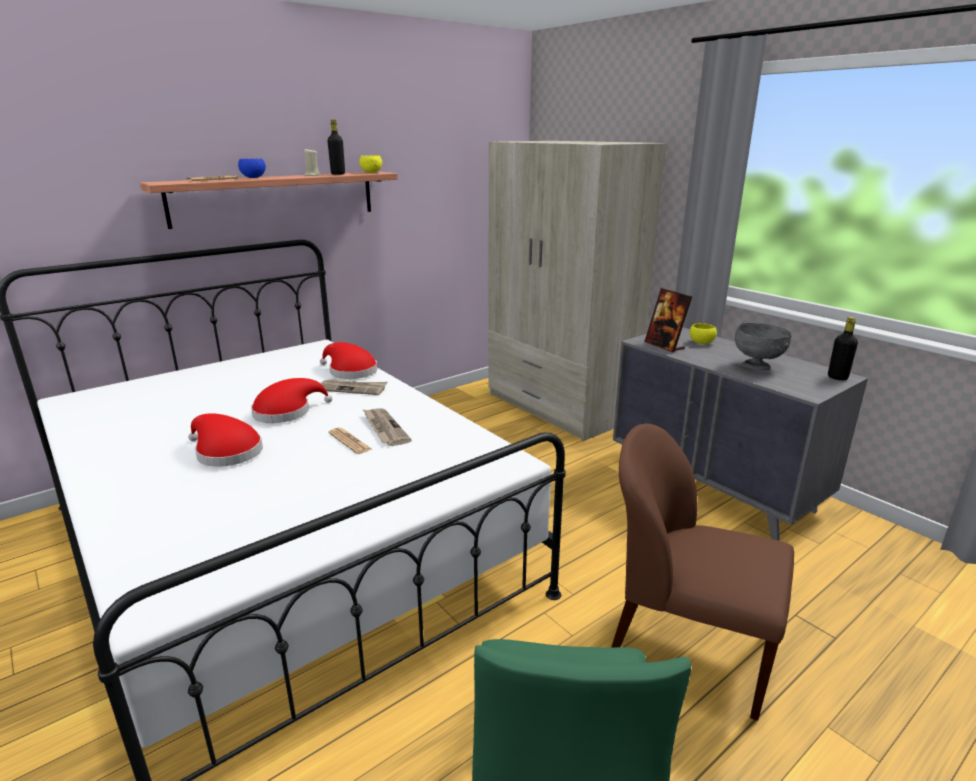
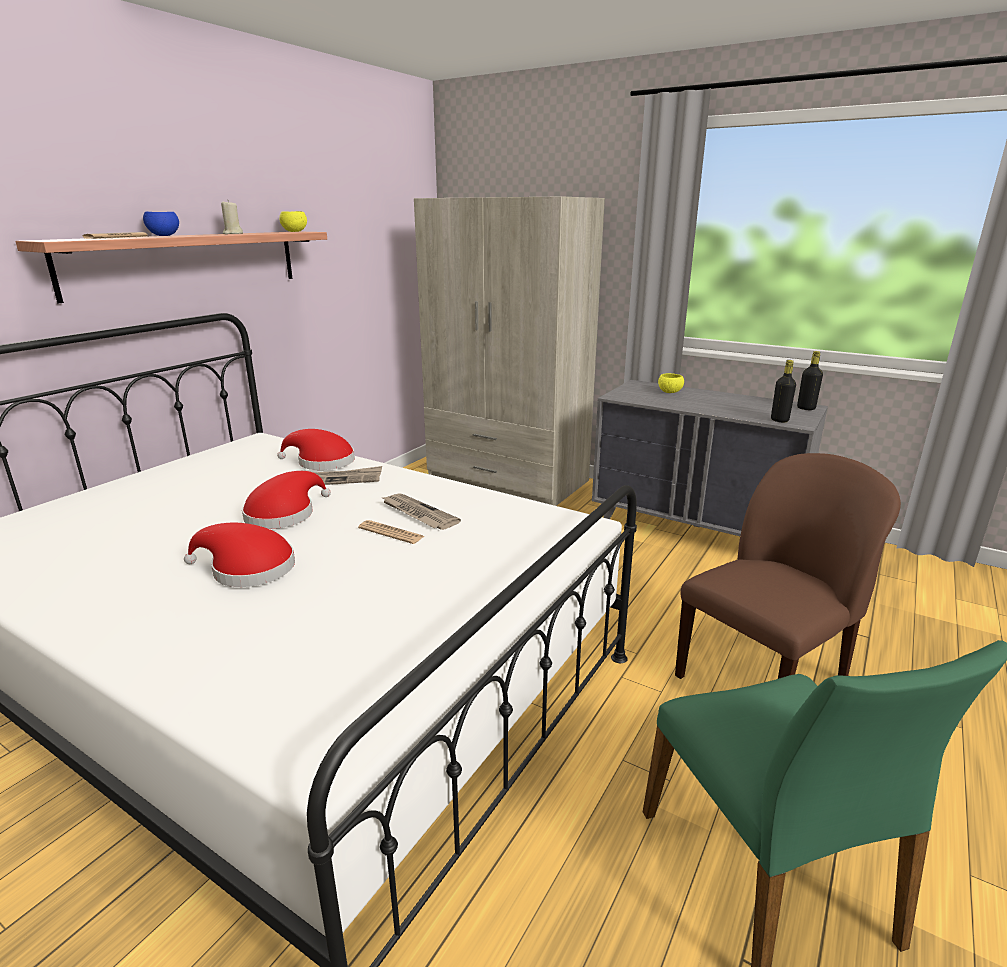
camera: 20 degrees left, 0 degrees up
black bottle [328,119,345,175] -> black bottle moved to [771,360,796,422]
brown chair [612,423,794,721] -> brown chair turned 135 degrees clockwise [675,453,901,679]
picture frame [644,288,692,353] -> none
grey bowl [735,323,792,371] -> none

